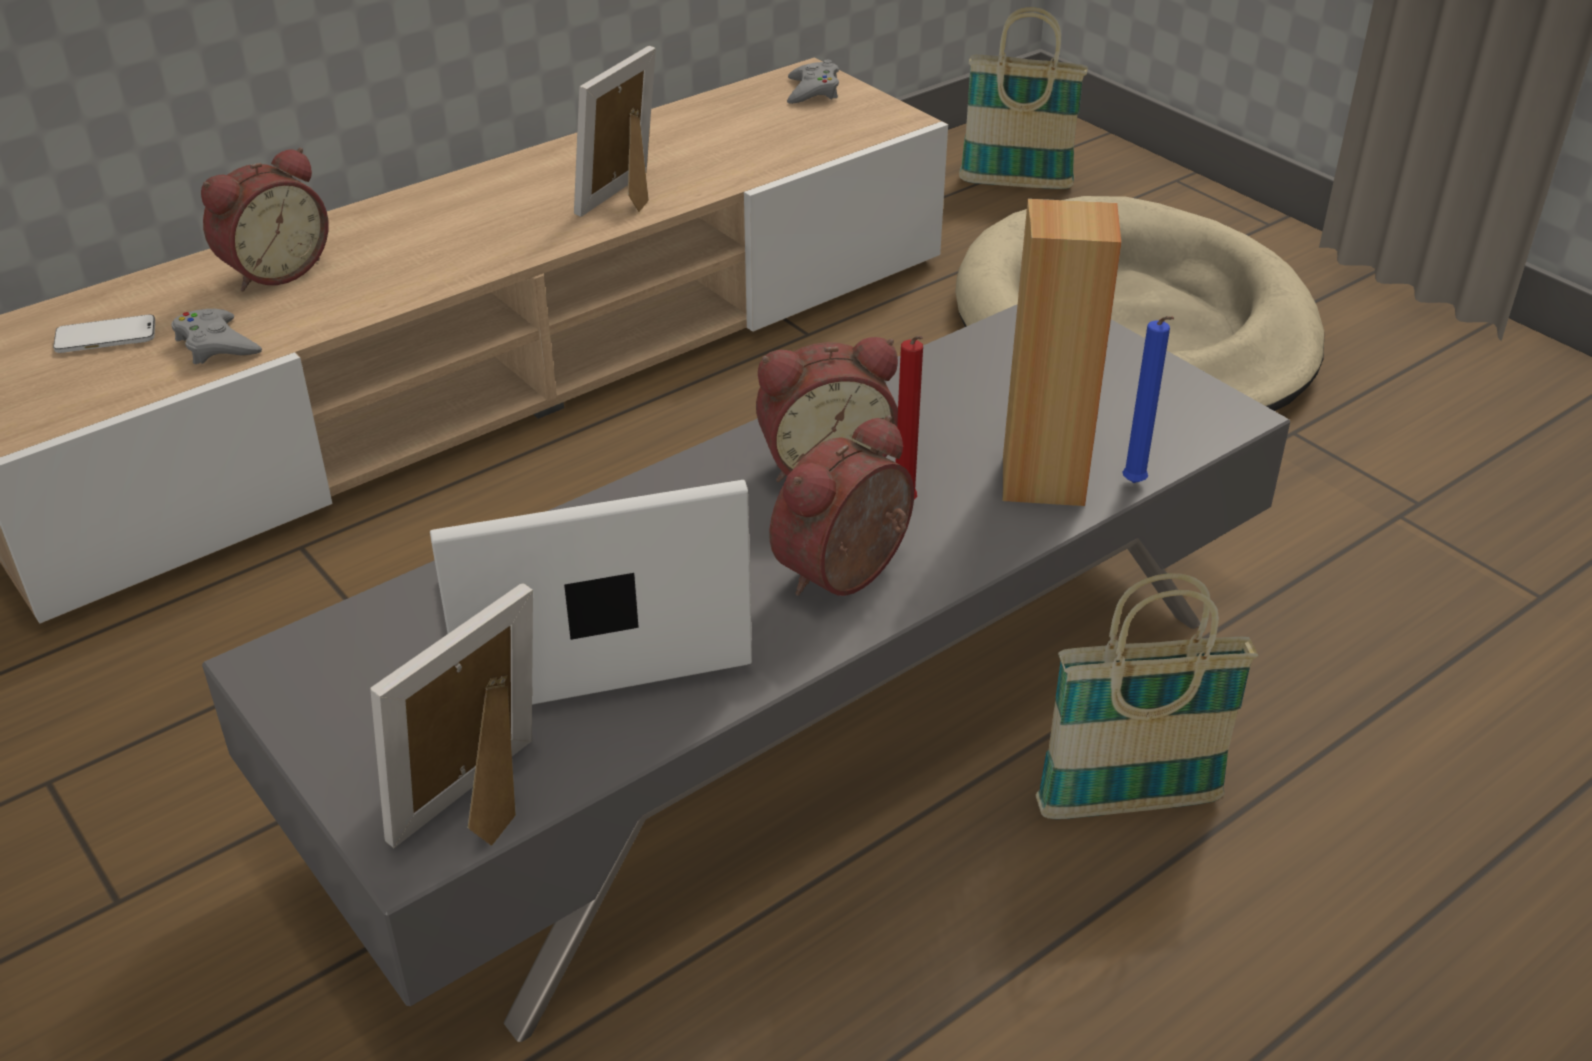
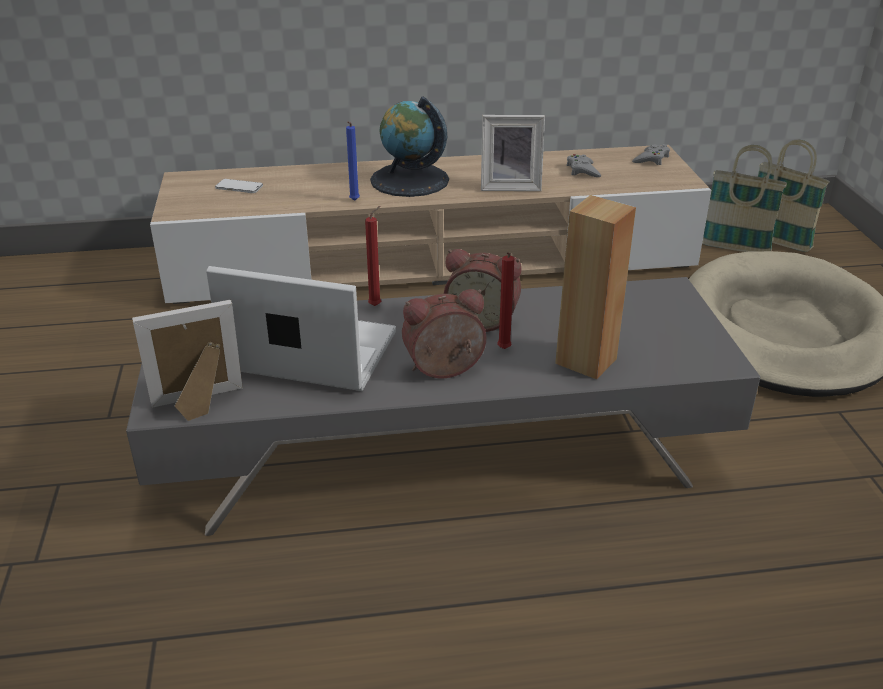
camera: 30 degrees right, 5 degrees down
grey game controller [171,309,262,364] -> grey game controller moved to [566,154,601,177]
alarm clock [201,148,329,291] -> none
picture frame [574,46,656,217] -> picture frame turned 150 degrees counterclockwise [481,115,545,191]
basket [1036,573,1259,819] -> basket moved to [702,145,787,252]
blue candle [1122,316,1174,483] -> blue candle moved to [346,122,360,201]
none -> red candle [365,206,381,306]
none -> globe [370,96,449,197]

